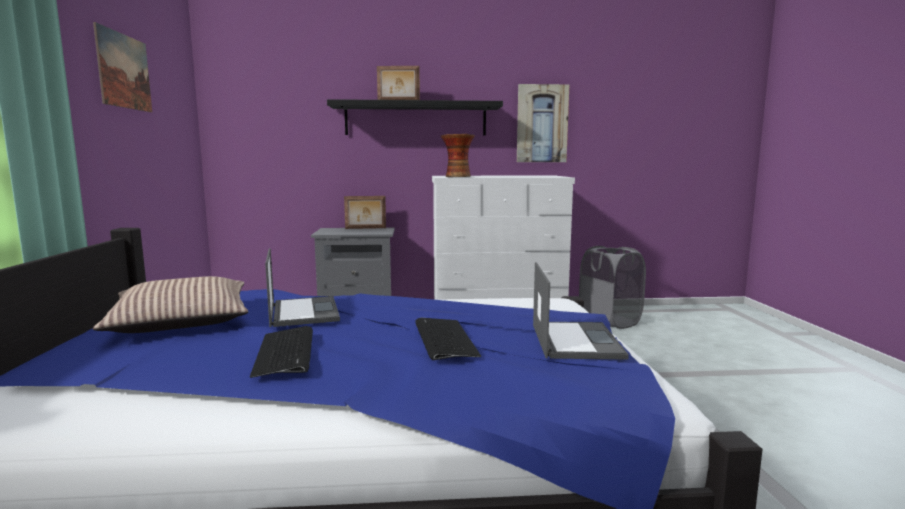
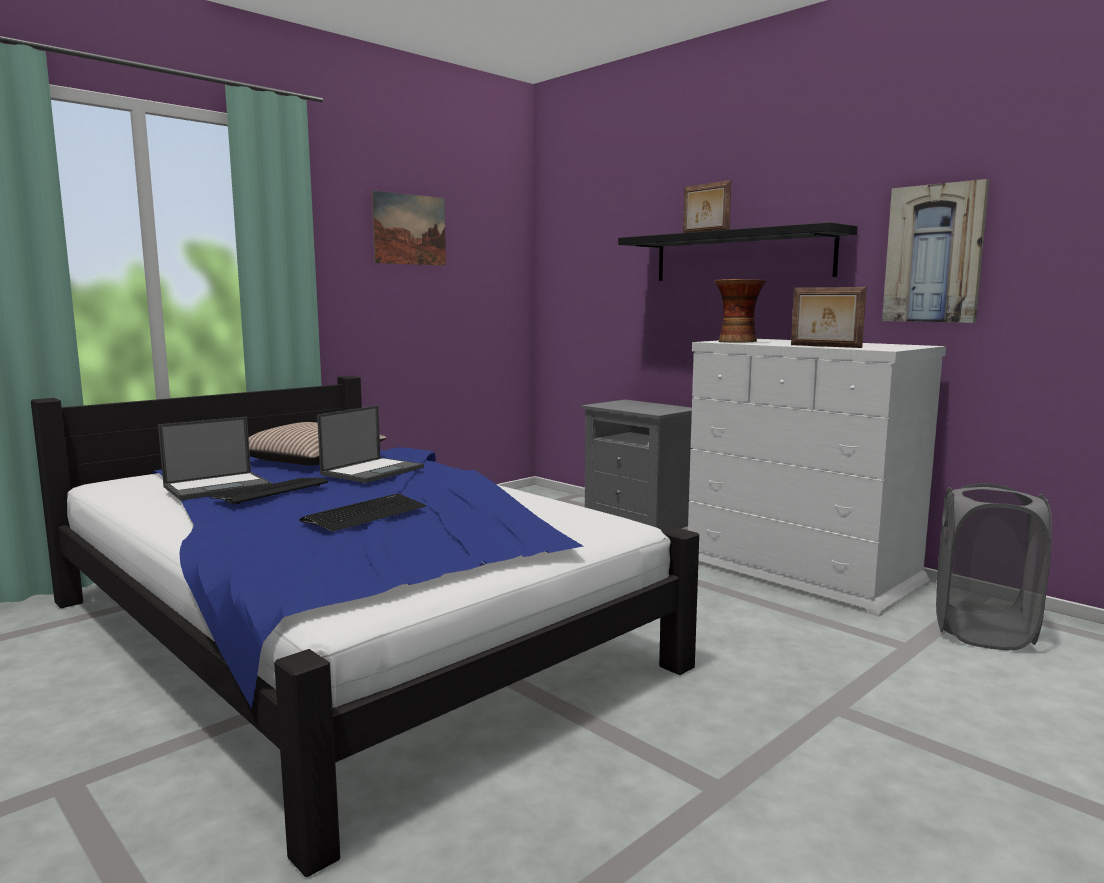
camera: 50 degrees right, 0 degrees up
picture frame [344,196,386,229] -> picture frame moved to [791,287,867,348]
laptop [533,262,629,360] -> laptop moved to [158,417,272,500]

